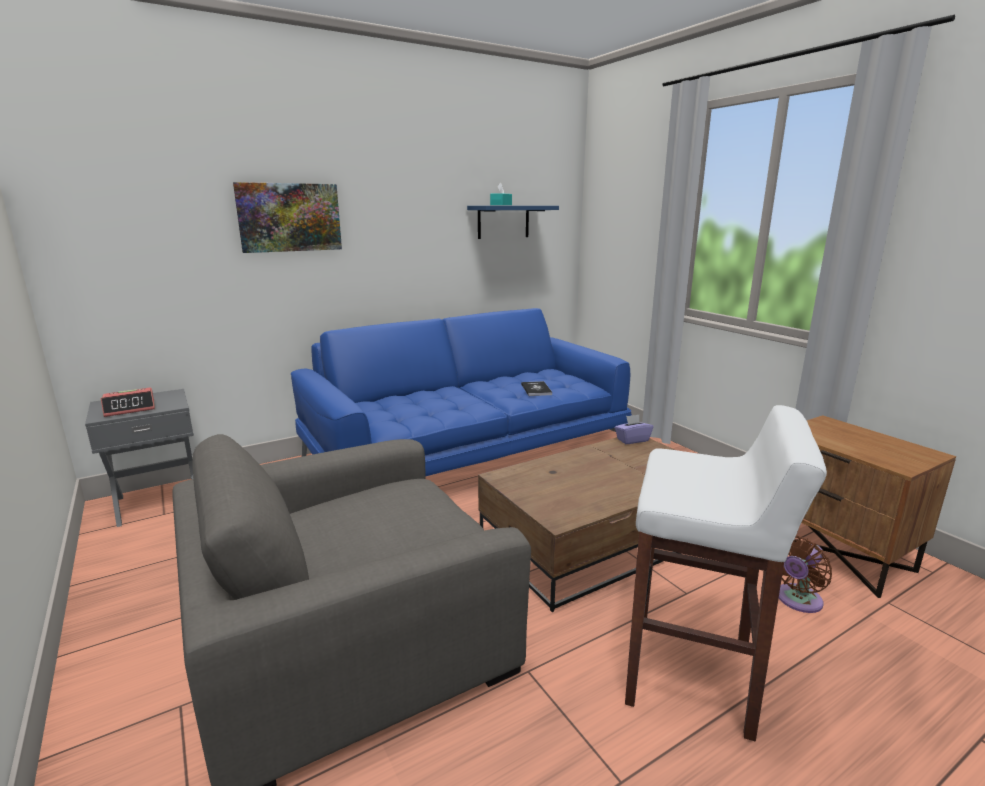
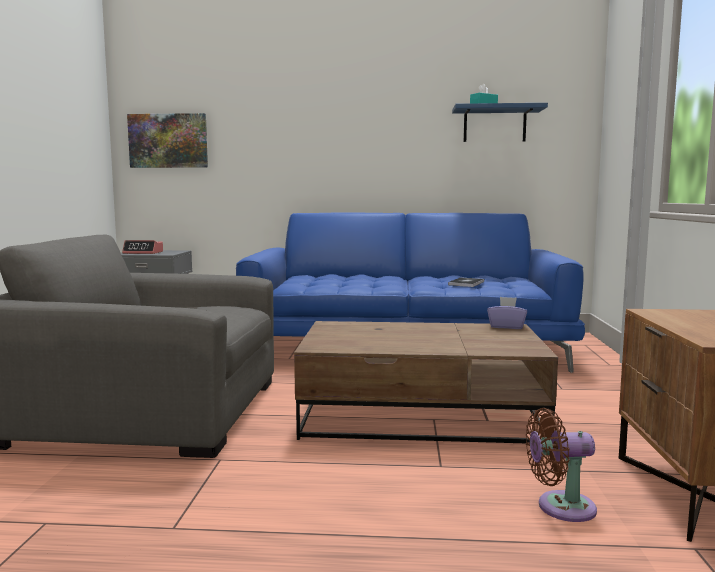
camera: 35 degrees right, 10 degrees down
picture [233,182,342,253] -> picture moved to [127,113,208,168]
white stool [625,405,827,741] -> none

